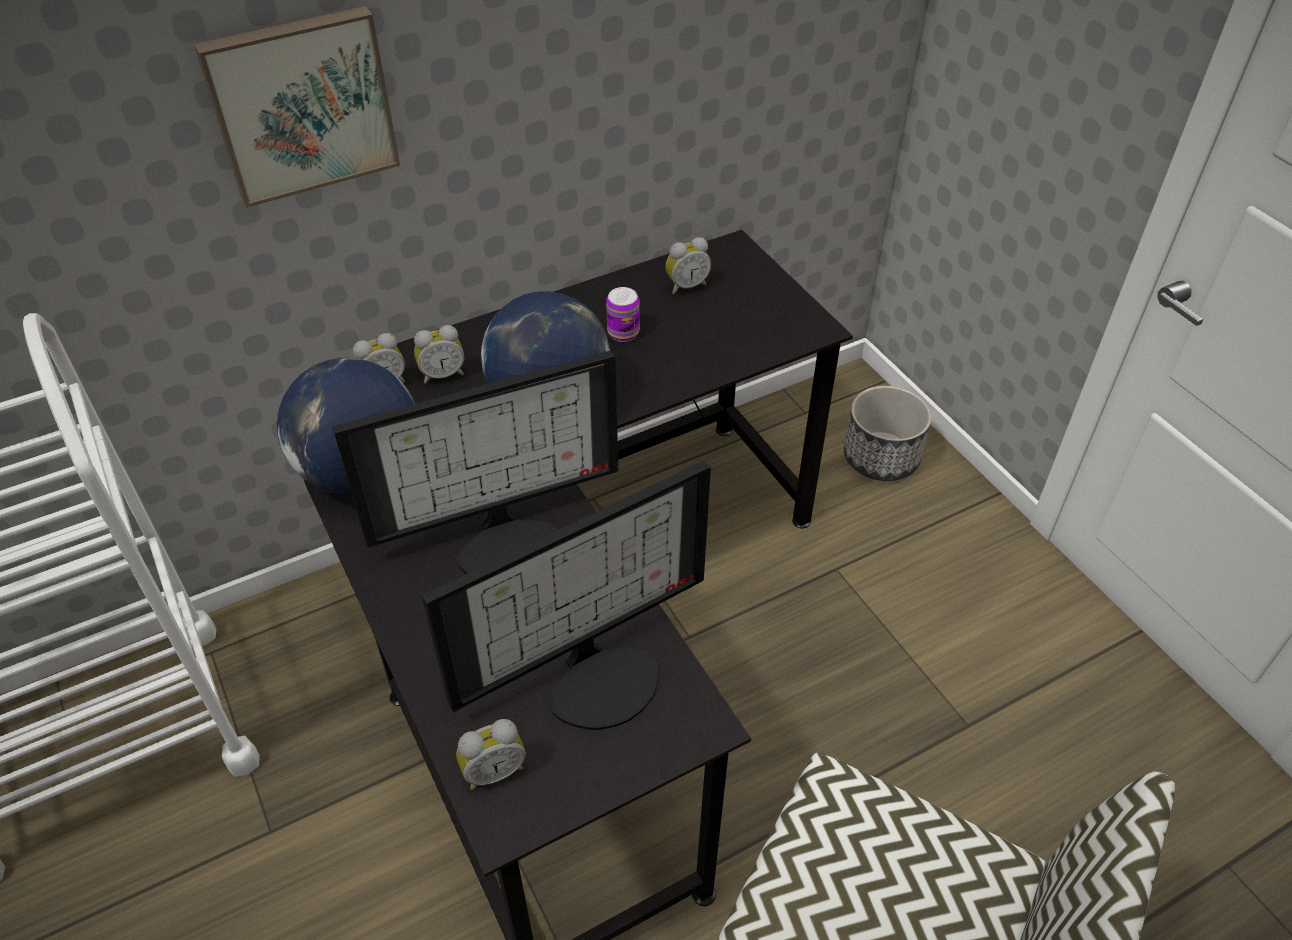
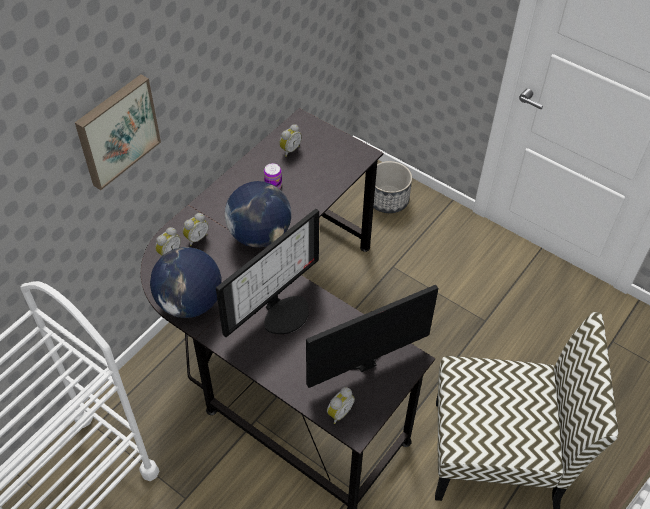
camera: 25 degrees left, 5 degrees up
monitor [422,461,711,730] -> monitor turned 150 degrees counterclockwise [306,285,438,388]

